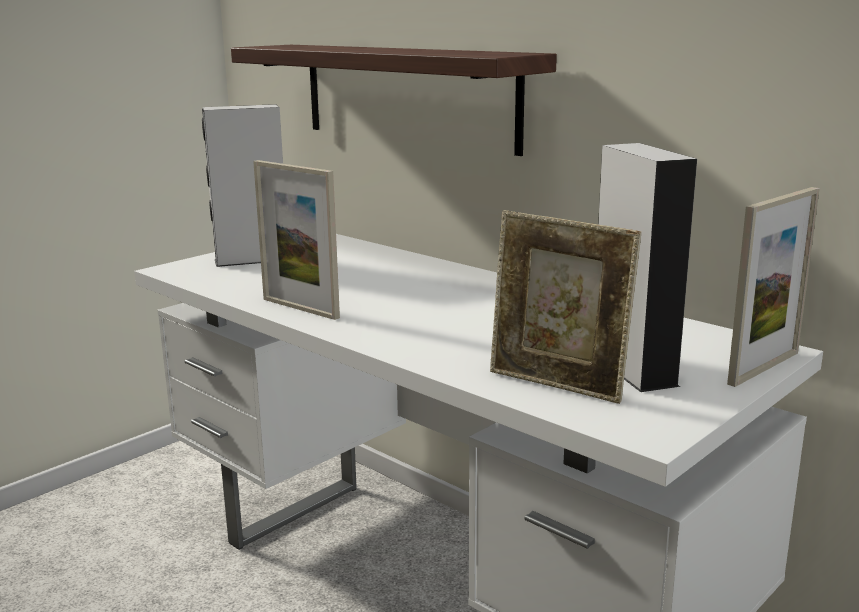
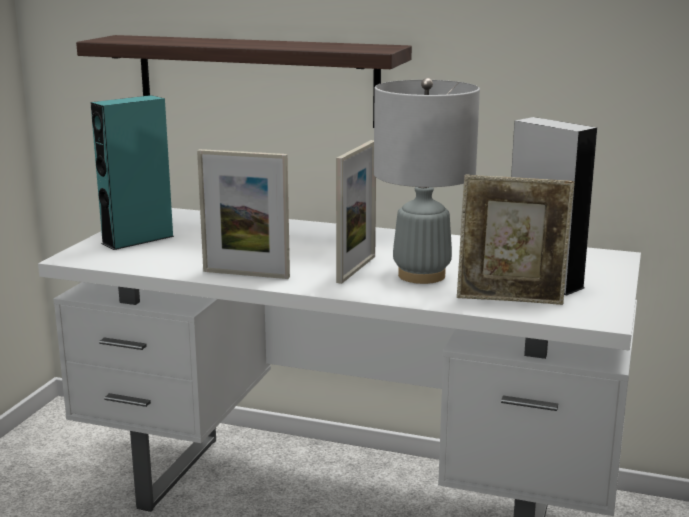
camera: 25 degrees left, 0 degrees up
grey speaker [202,104,283,267] -> turquoise speaker [91,95,175,250]
picture frame [727,187,820,387] -> picture frame moved to [336,140,376,284]
none -> grey table lamp [374,78,480,284]

